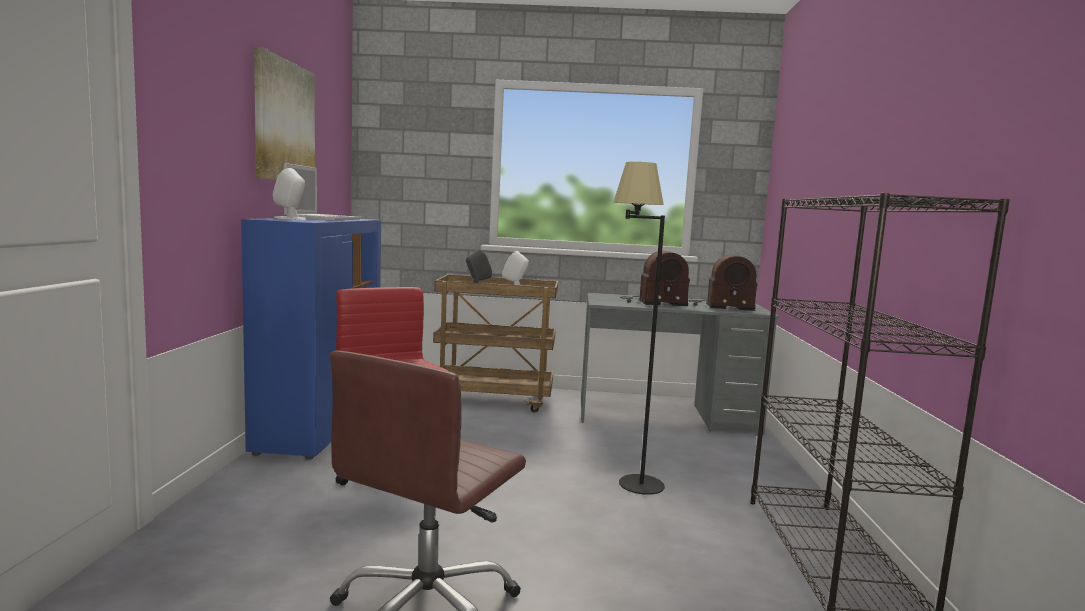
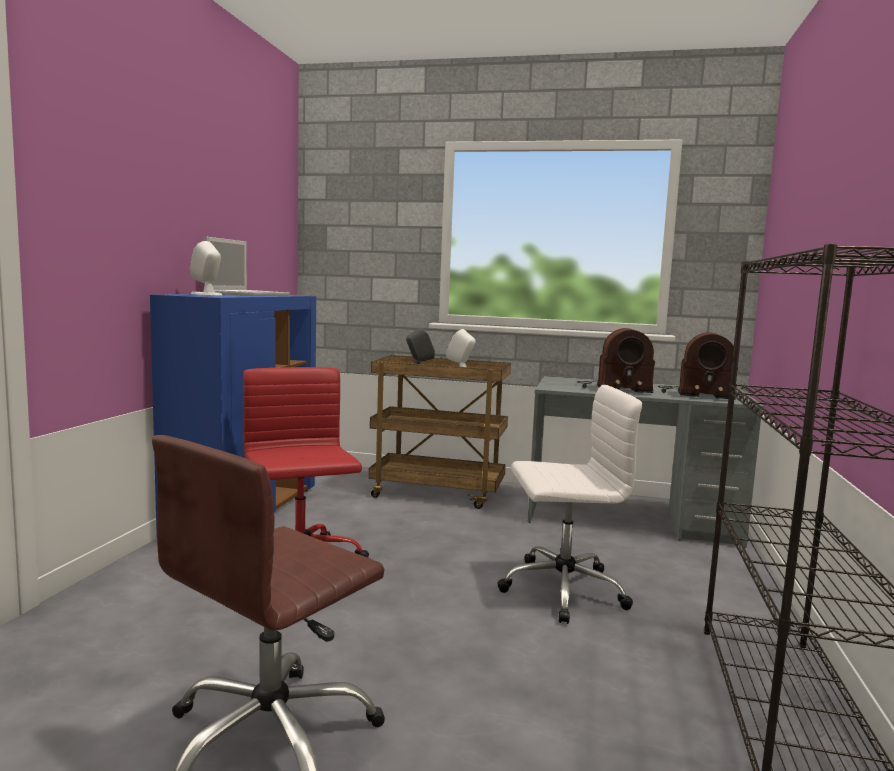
camera: 10 degrees right, 0 degrees up
picture [254,47,315,180] -> none
black floor lamp [613,162,665,495] -> white office chair [497,385,642,624]

